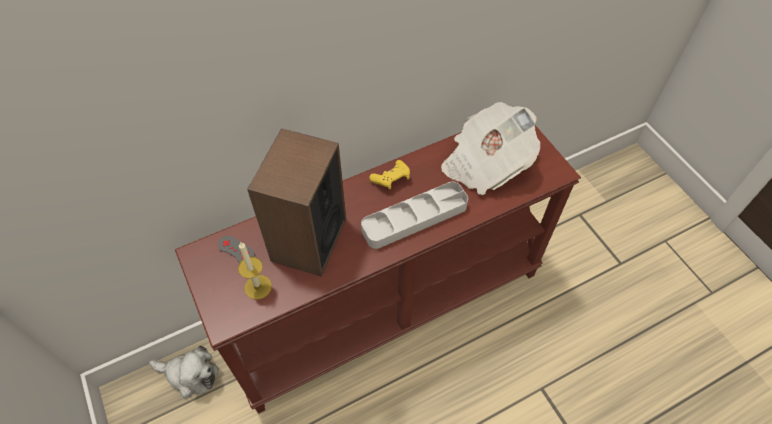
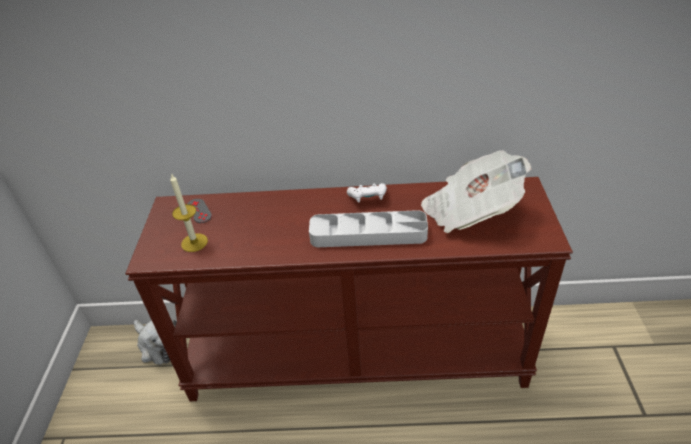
camera: 30 degrees right, 15 degrees down
speaker [247,128,346,277] -> none
yellow game controller [369,160,410,189] -> white game controller [347,183,387,203]

